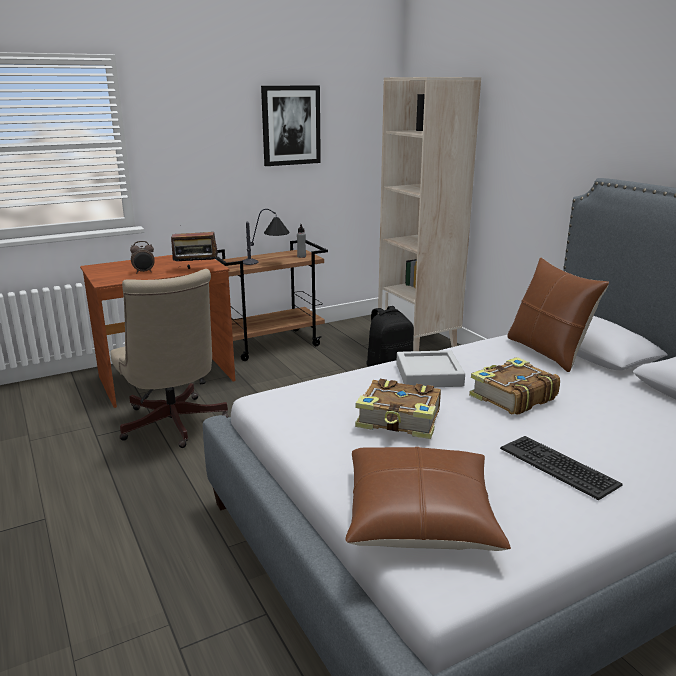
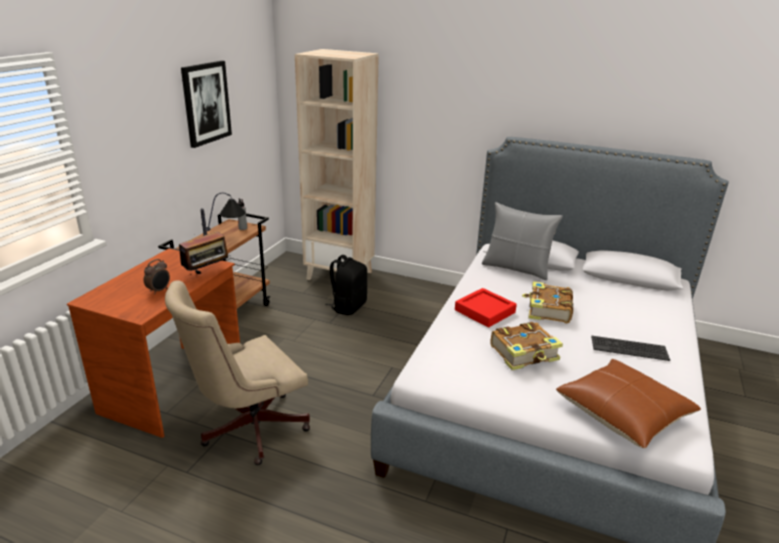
camera: 40 degrees left, 5 degrees up
beige office chair [110,269,229,448] -> beige office chair turned 120 degrees clockwise [165,280,310,465]
grey tray [396,350,465,387] -> red tray [455,288,517,328]
brown pillow [508,257,609,372] -> grey pillow [482,202,563,280]

